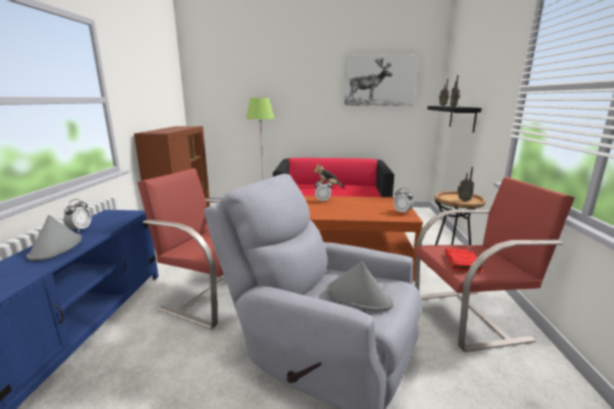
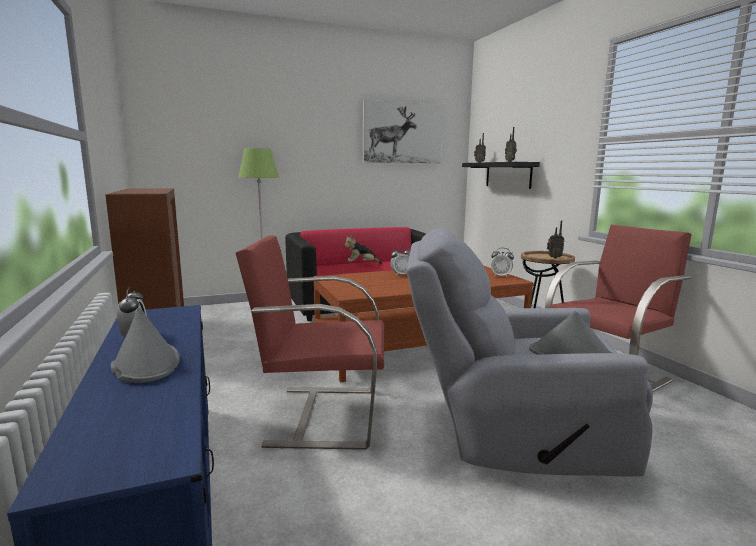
camera: 25 degrees left, 5 degrees down
red book [445,248,483,273] -> none

